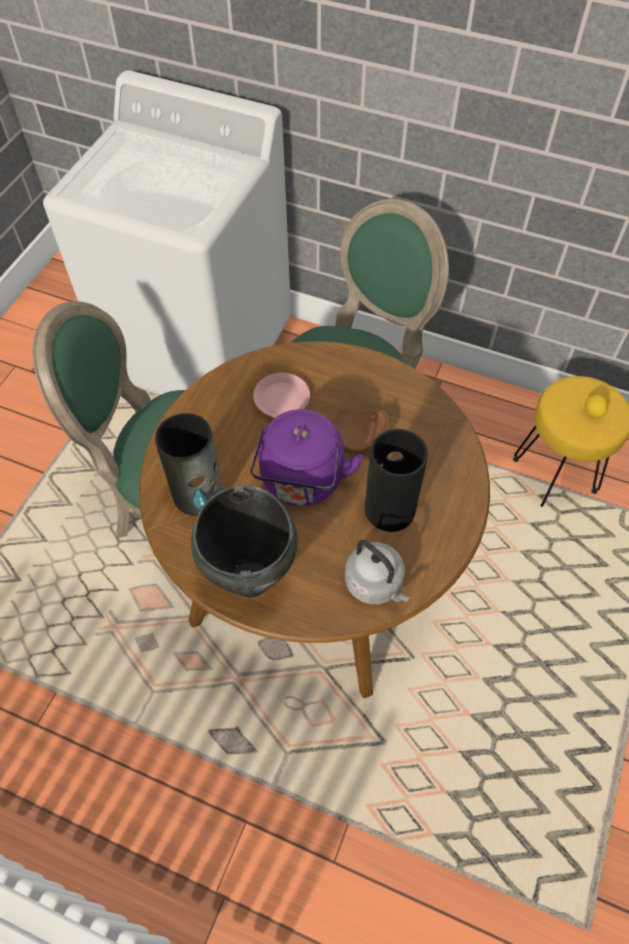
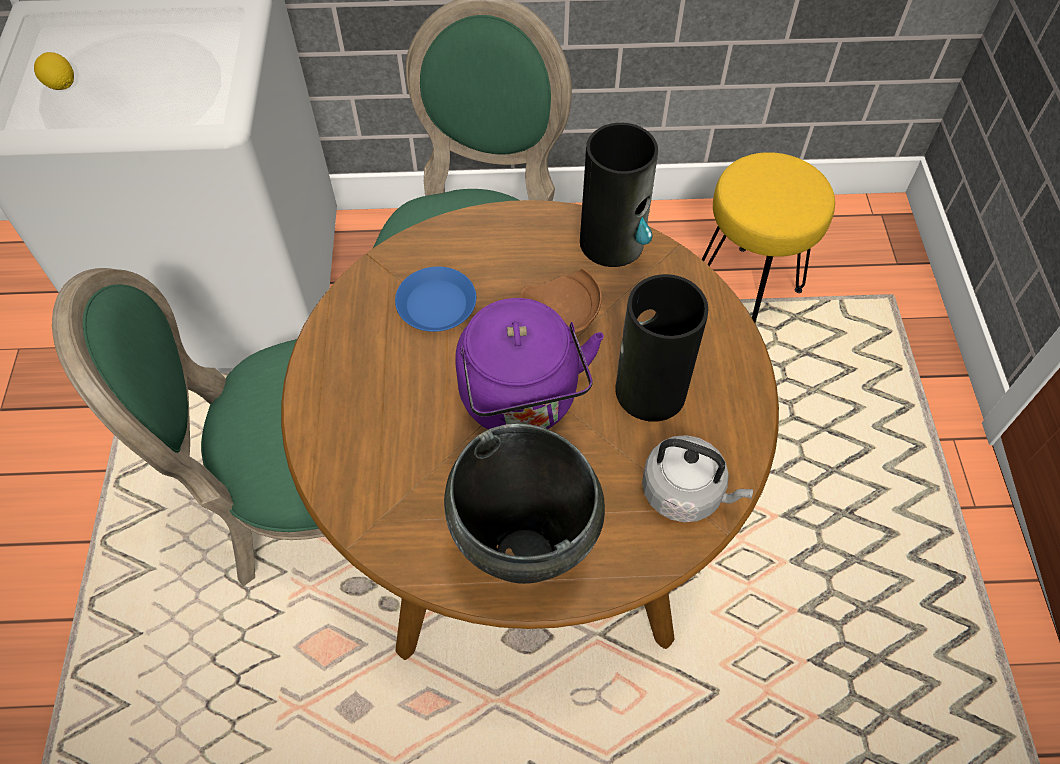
camera: 25 degrees left, 0 degrees up
vase [155,413,223,516] -> vase moved to [580,123,658,267]
pink plate [253,373,310,418] -> blue plate [395,267,476,332]
lemon [585,395,608,418] -> lemon moved to [34,52,74,90]

